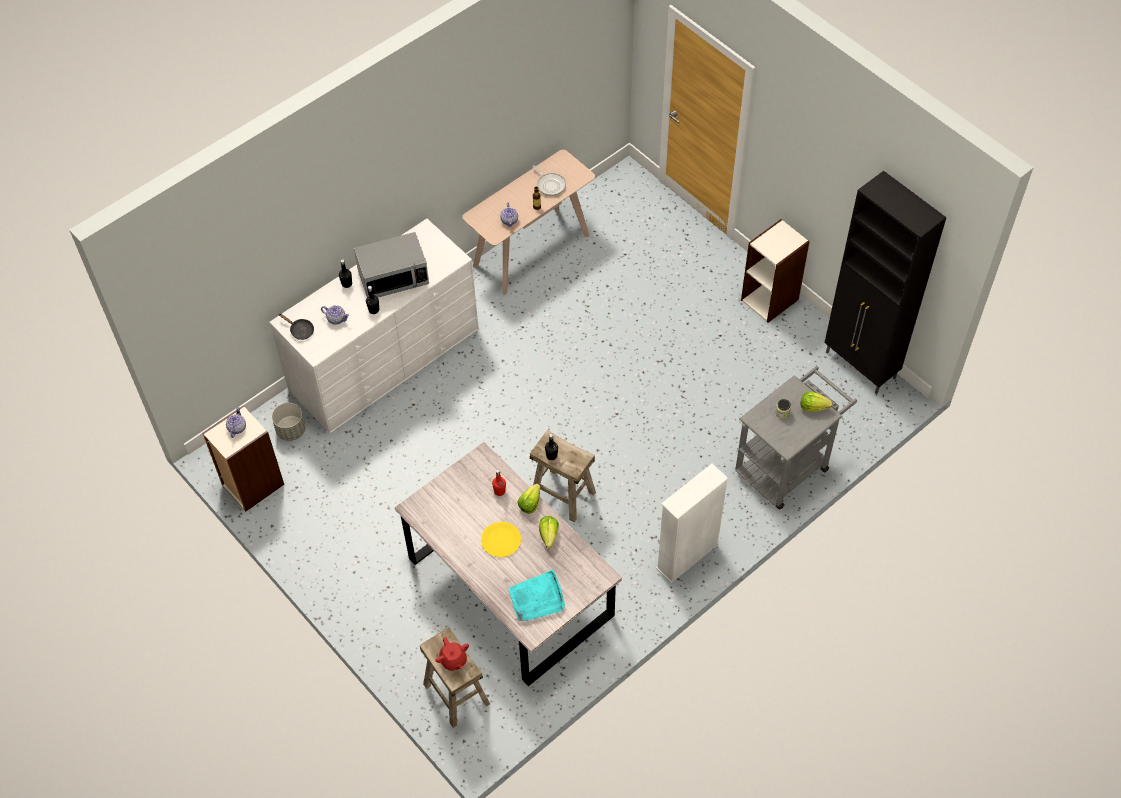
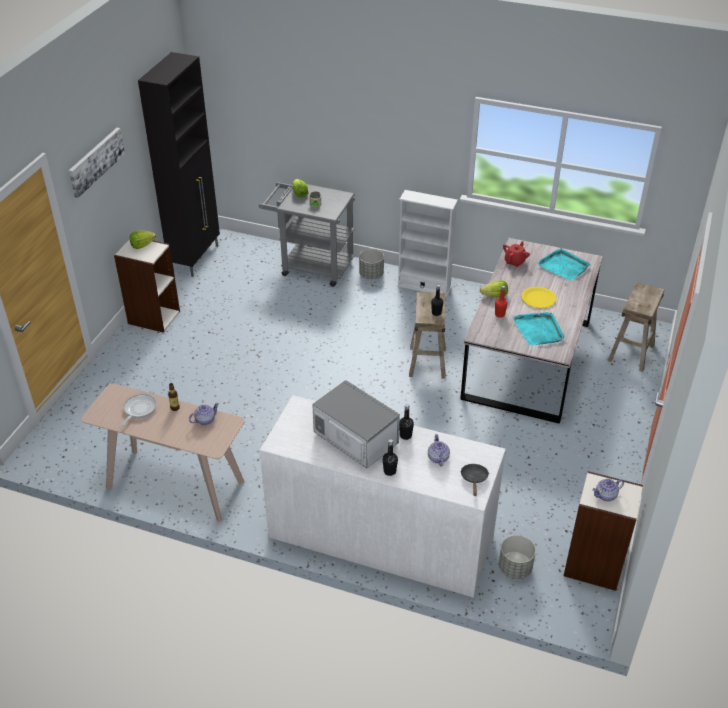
camera: 120 degrees left, 15 degrees down
red teapot [435,637,469,671] -> red teapot moved to [503,241,530,267]
lettuce [539,516,559,548] -> lettuce moved to [130,230,156,249]
none -> picture [69,128,125,198]
none -> grey planter [359,249,384,279]
none -> turquoise tray [513,312,564,346]

